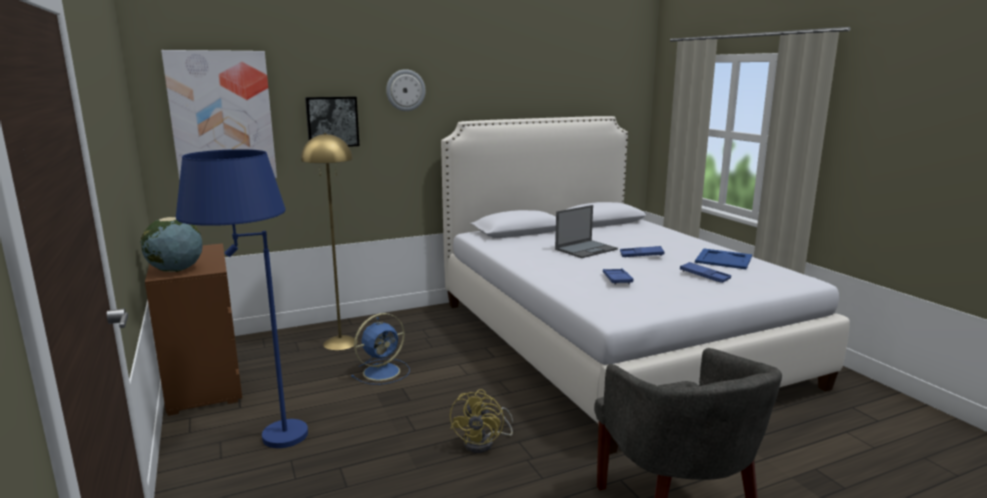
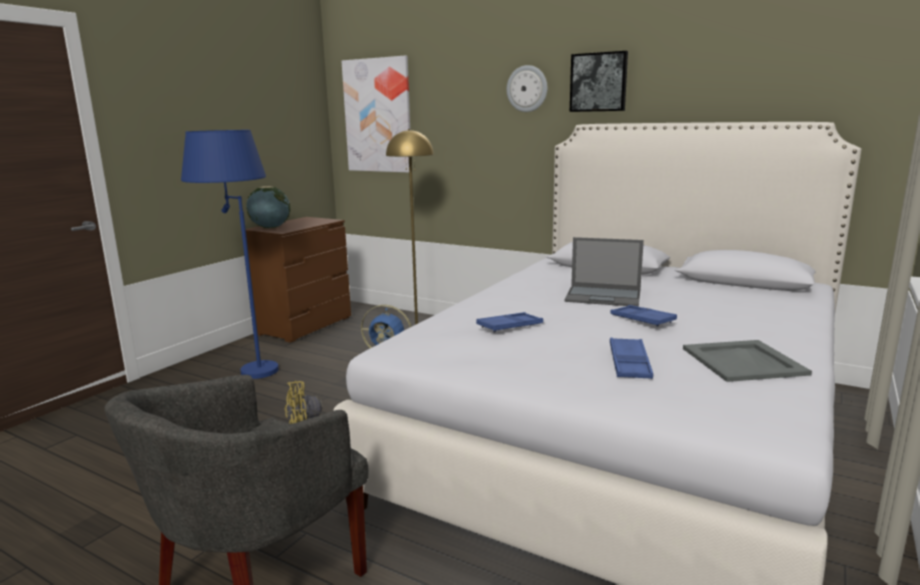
camera: 55 degrees right, 0 degrees up
picture [305,96,360,147] -> picture moved to [570,51,628,112]
blue tray [695,249,752,269] -> grey tray [683,340,812,382]

